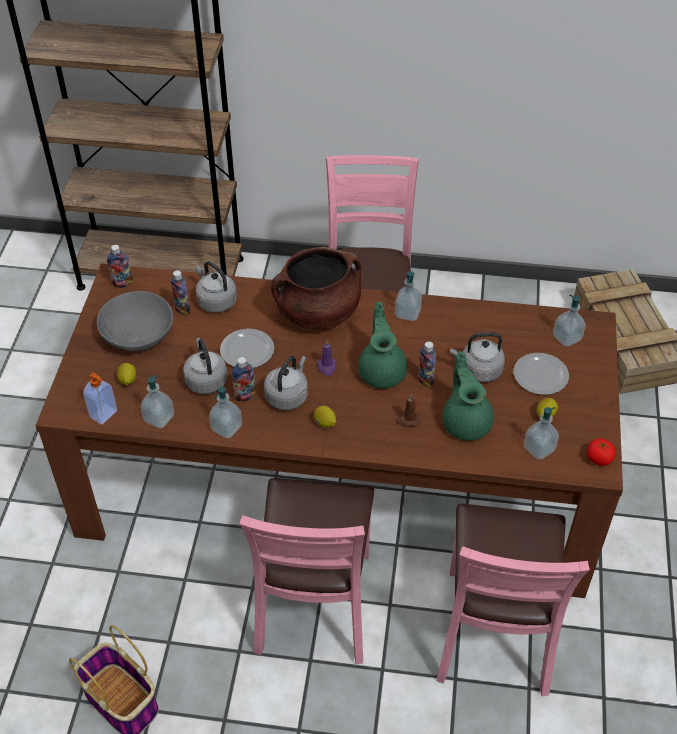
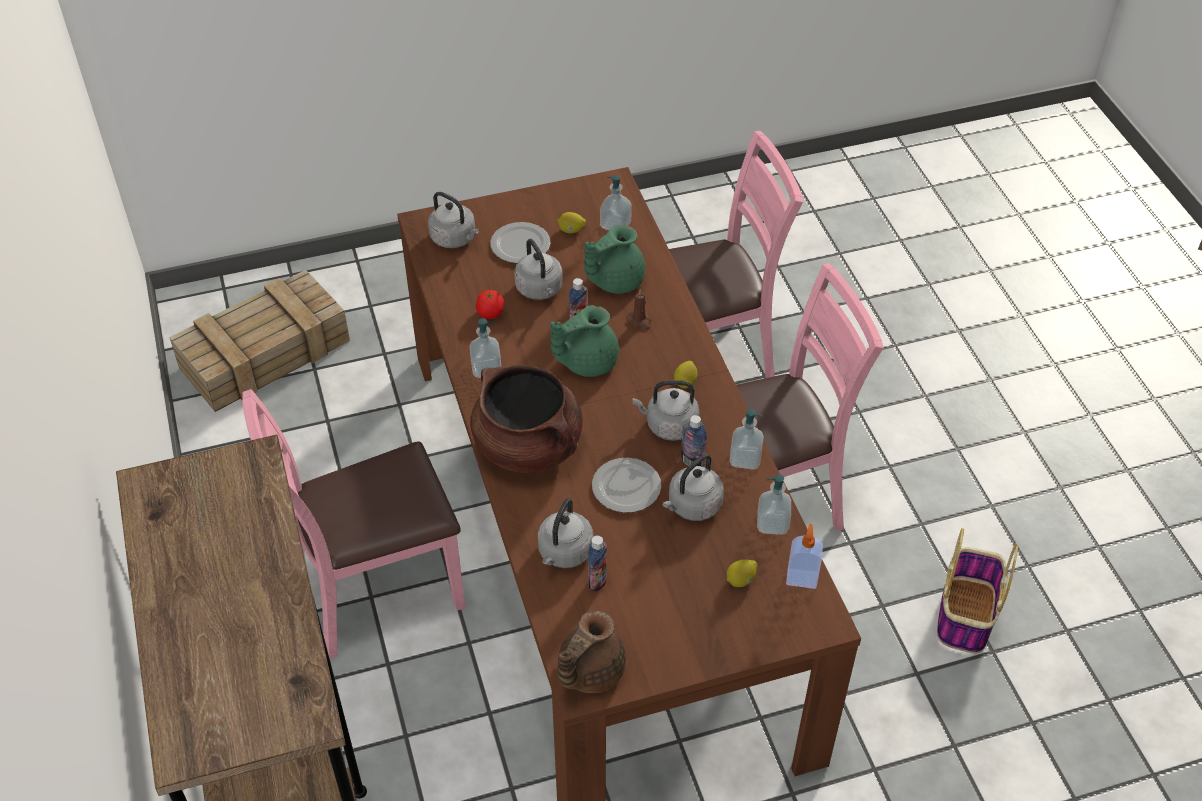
camera: 115 degrees left, 0 degrees up
grey bowl [97,291,173,351] -> none
bottle [107,245,133,288] -> brown teapot [558,611,626,693]
purple candle [317,340,337,376] -> none
soap dispenser [553,295,586,347] -> grey kettle [428,192,479,248]
tomato [587,438,616,466] -> tomato moved to [476,290,504,319]

